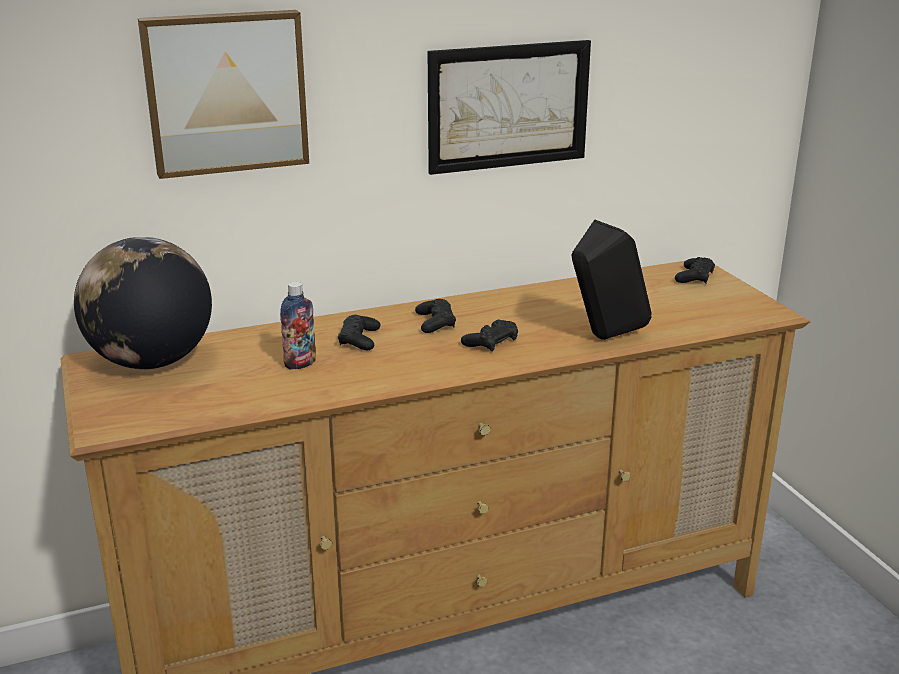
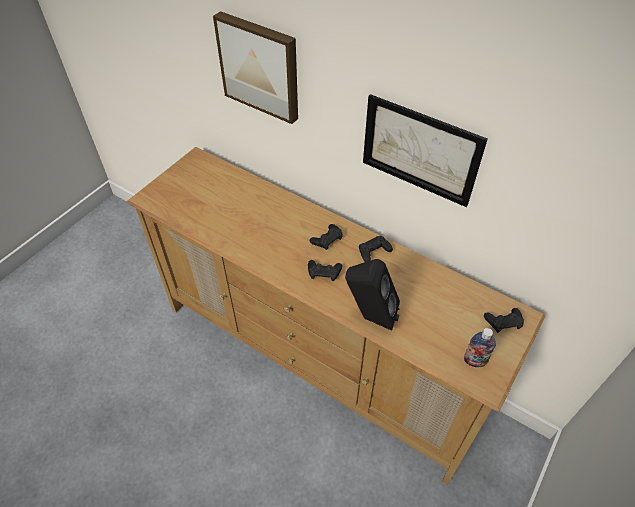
camera: 55 degrees right, 25 degrees up
globe [74,237,212,369] -> none
bottle [280,282,316,370] -> bottle moved to [464,328,496,367]
black game controller [338,315,380,350] -> black game controller moved to [359,236,393,262]

